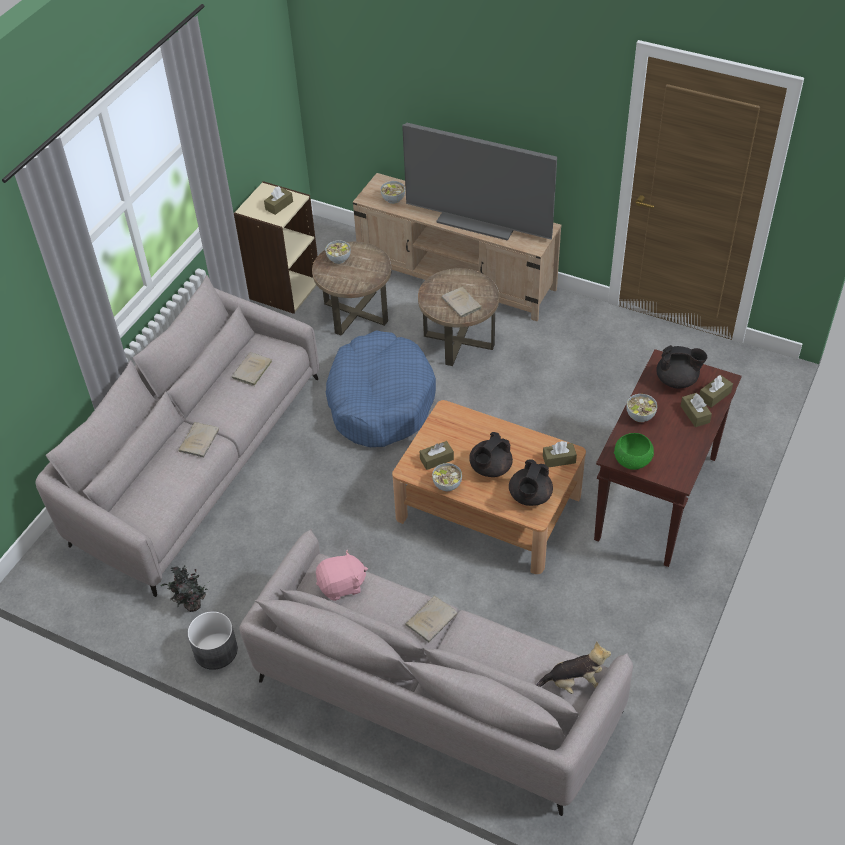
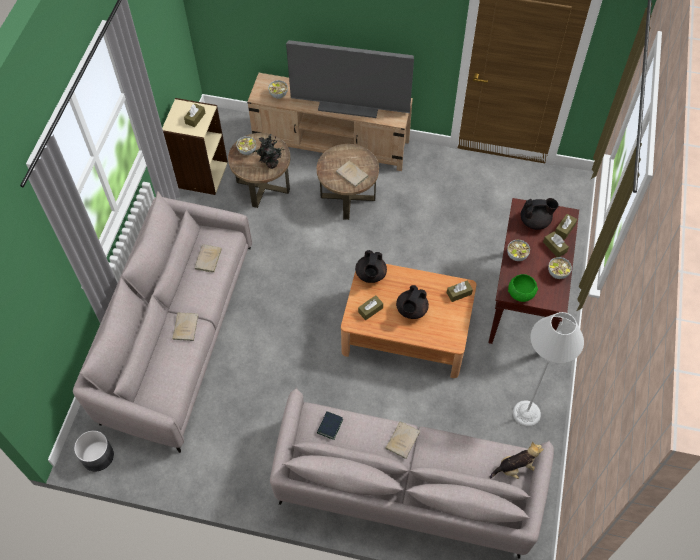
camera: 15 degrees left, 10 degrees up
potted plant [161,565,210,612] -> potted plant moved to [253,134,284,169]
grey planter [187,611,238,670] -> grey planter moved to [74,430,114,471]
pink plush toy [316,549,368,601] -> book [317,411,343,440]
blue dog bed [326,330,436,447] -> none
bowl [432,463,462,491] -> bowl moved to [548,257,572,279]
black teapot [509,460,553,506] -> black teapot moved to [355,250,387,283]
none -> grey floor lamp [513,312,584,427]

